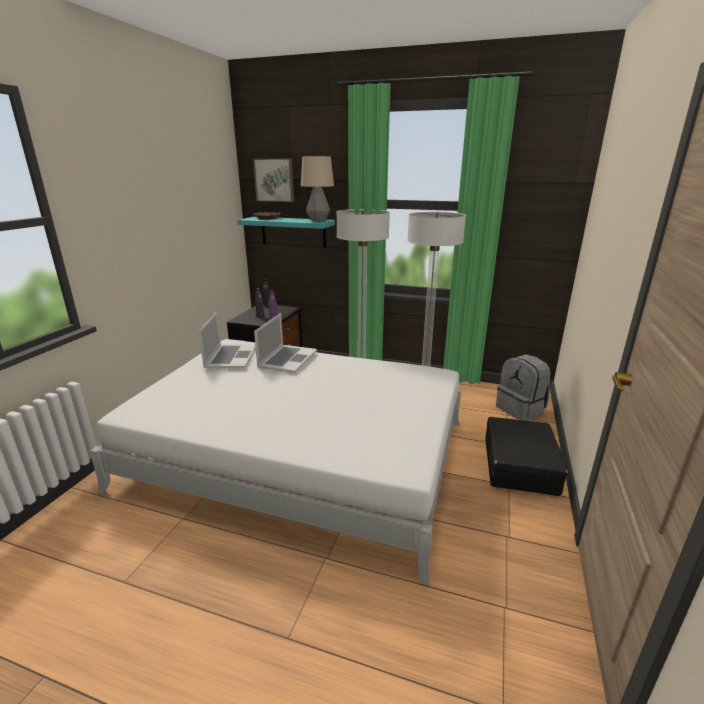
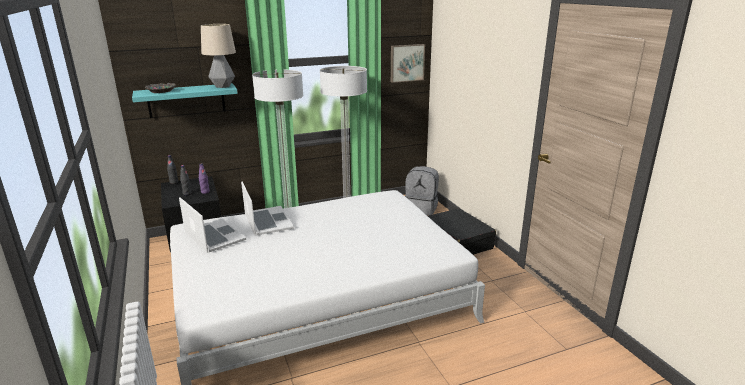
camera: 40 degrees left, 0 degrees up
picture [253,159,294,202] -> picture moved to [391,44,425,83]

